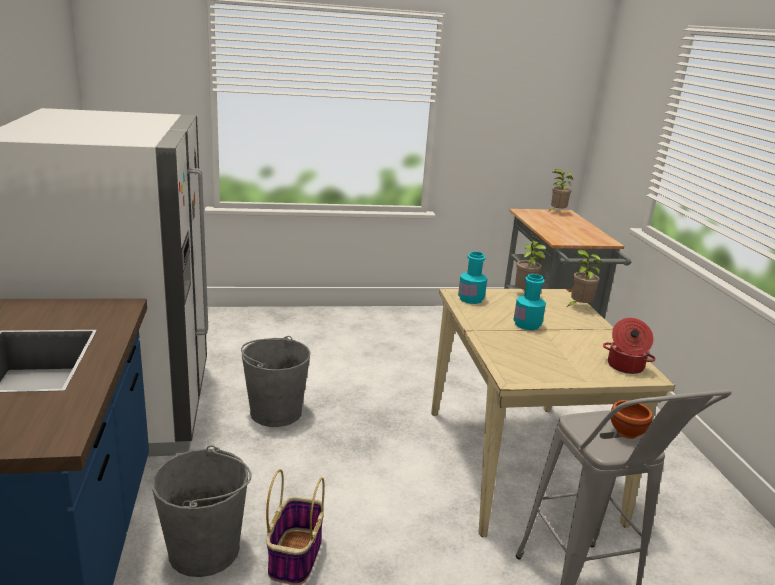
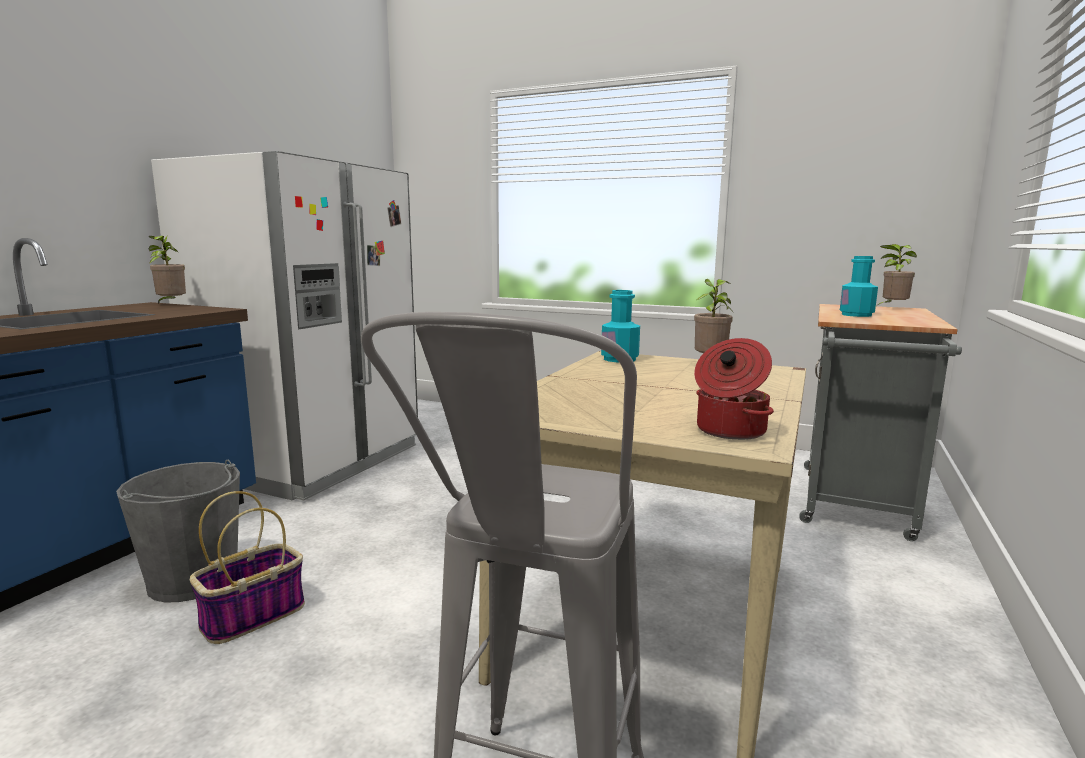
camera: 35 degrees right, 10 degrees down
grey bucket [241,336,311,427] -> none
turquoise bottle [513,274,546,330] -> turquoise bottle moved to [840,256,878,317]
potted plant [567,250,602,307] -> potted plant moved to [148,236,186,304]
brown bowl [611,400,652,439] -> none

